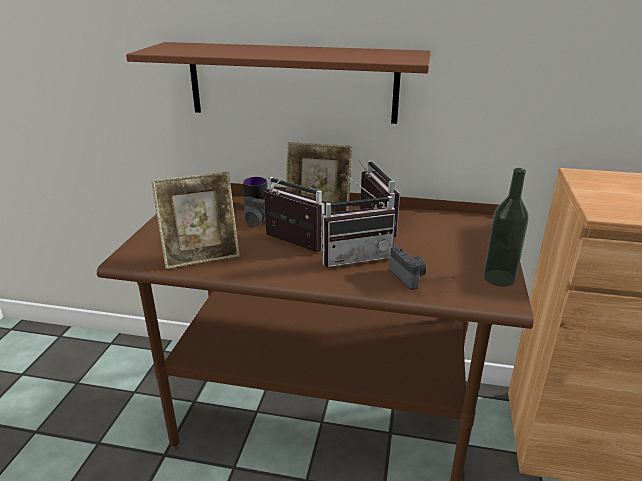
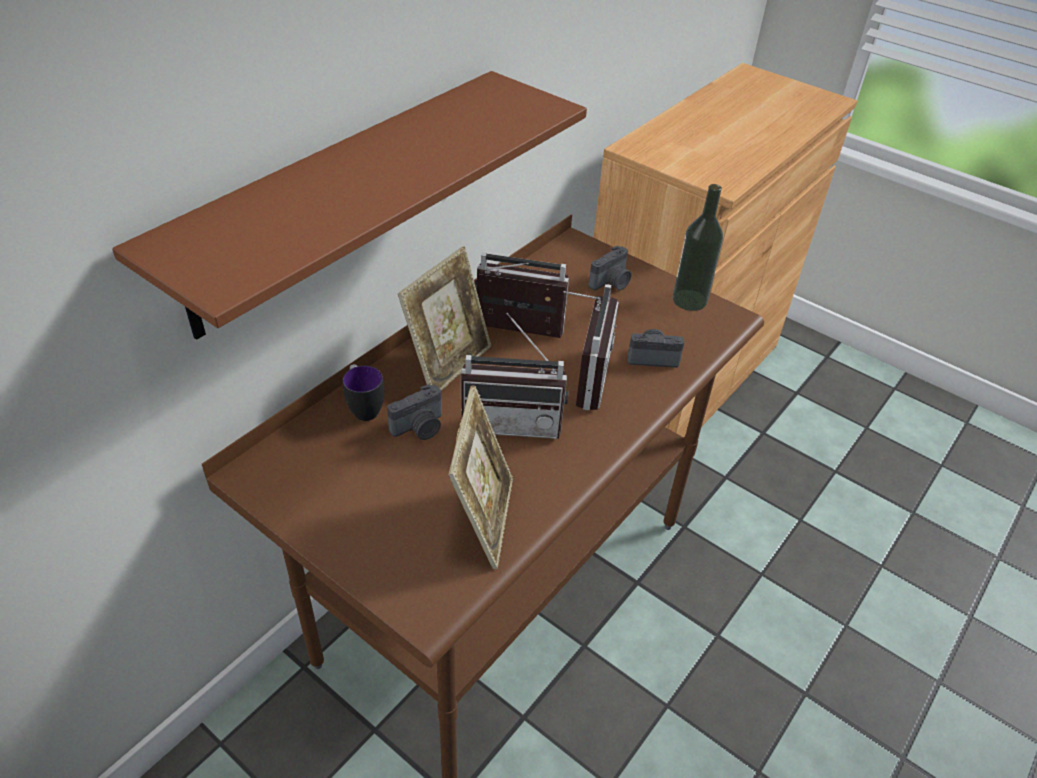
camera: 65 degrees left, 15 degrees up
radio [264,177,327,252] -> radio turned 150 degrees counterclockwise [461,313,568,439]
none -> camera [588,246,631,290]

